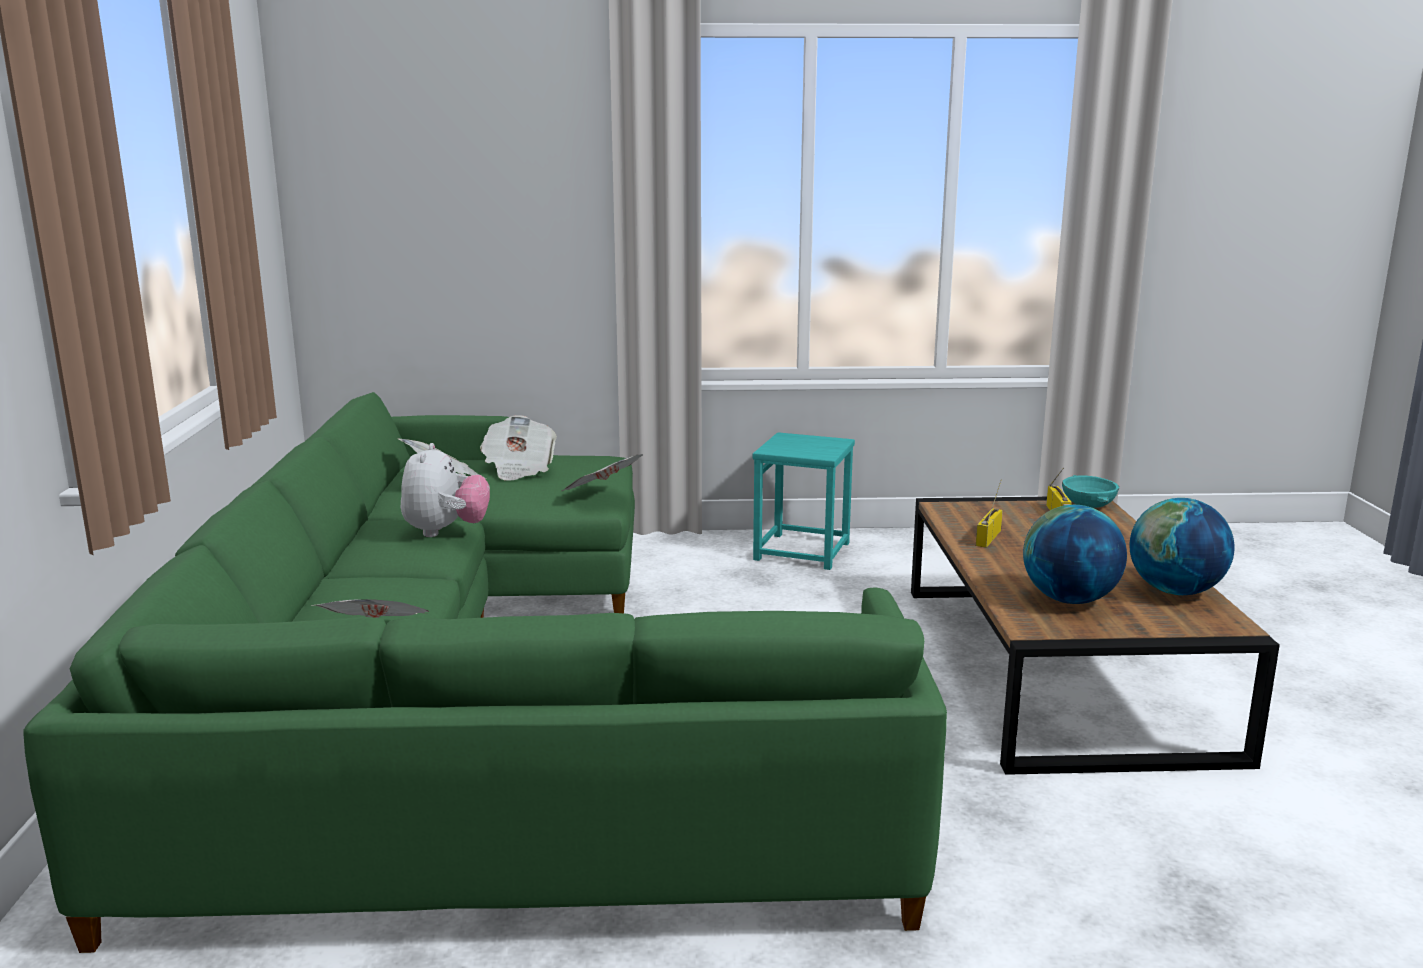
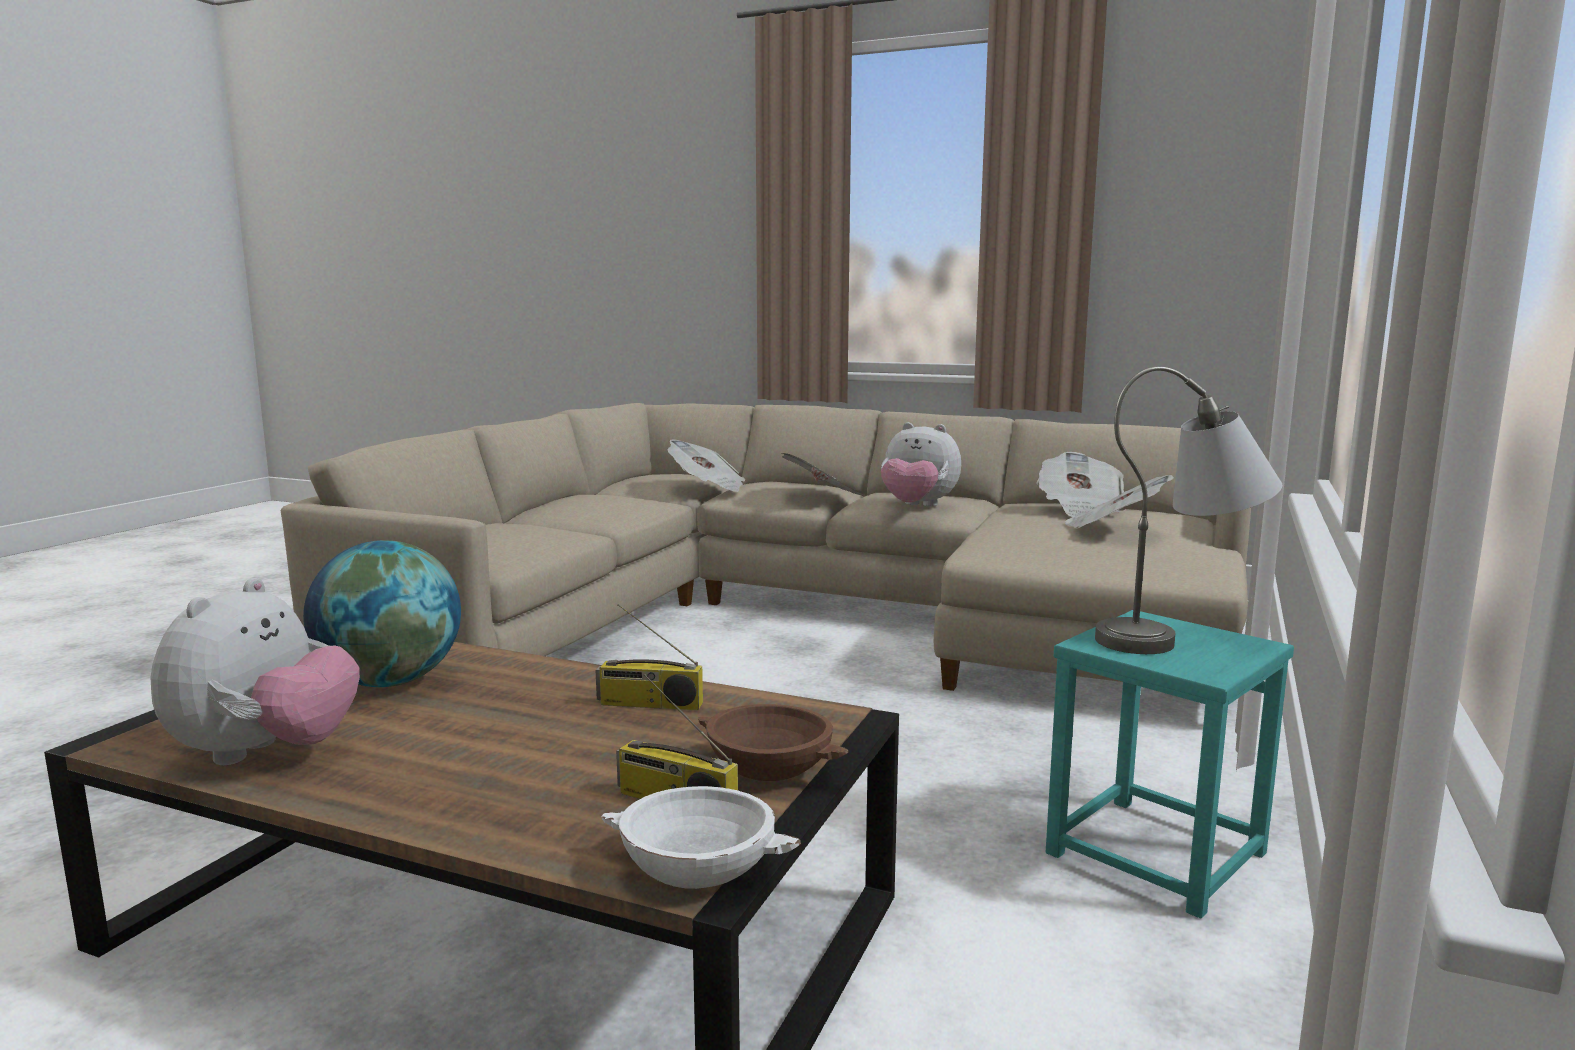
camera: 115 degrees right, 5 degrees down
green sofa [23,392,947,953] -> beige sofa [280,403,1251,691]
newspaper [561,454,643,491] -> newspaper moved to [782,453,865,496]
radio [976,480,1003,548] -> radio turned 135 degrees clockwise [596,604,703,710]
turquoise bowl [1062,475,1119,508] -> white bowl [601,786,801,889]
globe [1129,498,1235,595] -> plush toy [151,578,360,765]
none -> brown bowl [698,704,848,781]
none -> grey table lamp [1095,366,1282,654]

